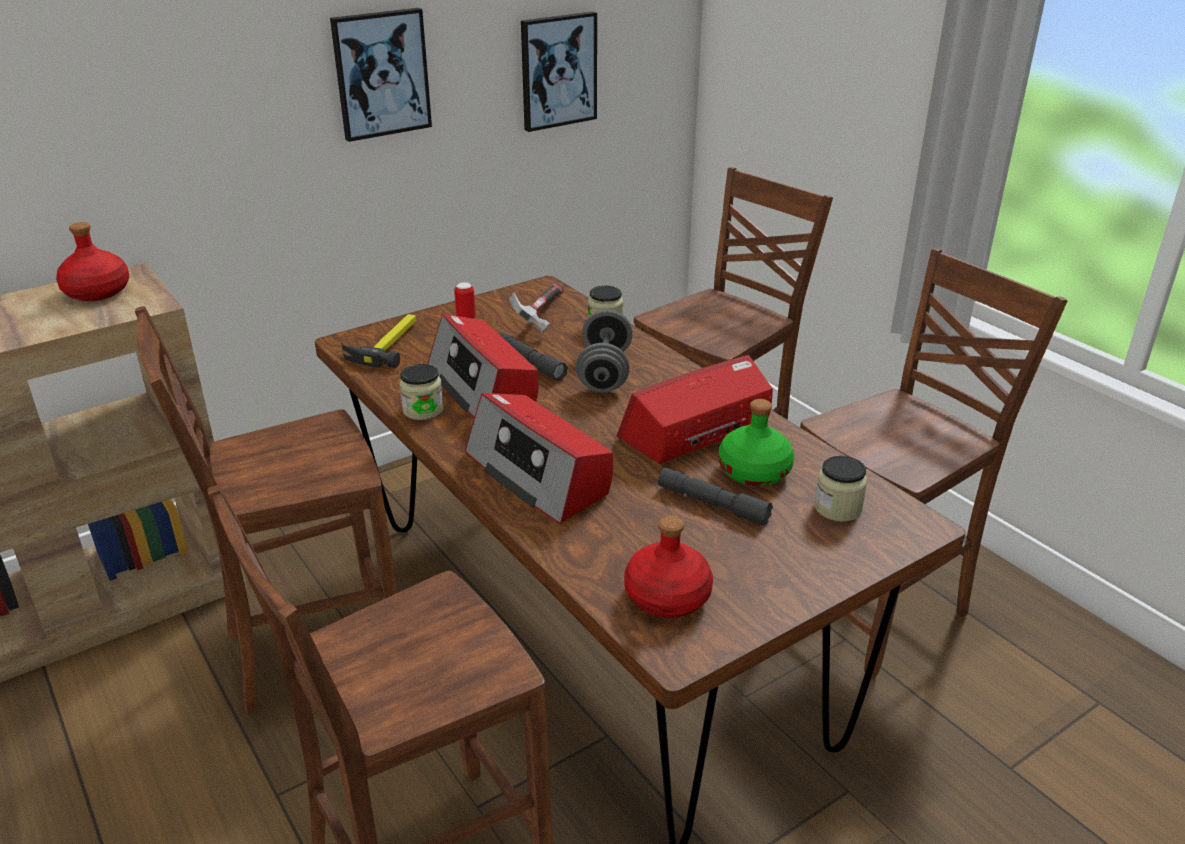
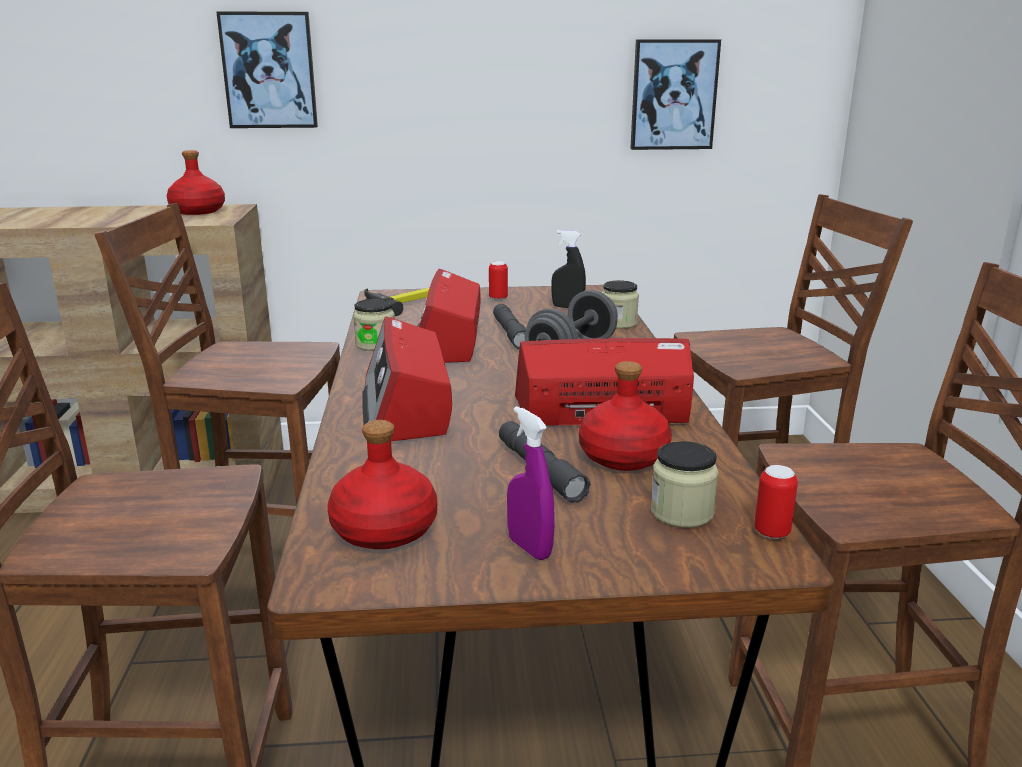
camera: 30 degrees right, 10 degrees down
picture [330,8,432,142] -> picture moved to [217,12,318,128]
hammer [509,282,564,333] -> black spray bottle [551,230,586,308]
green bottle [719,399,794,486] -> red bottle [579,361,672,471]
none -> purple spray bottle [507,406,555,560]
none -> can [754,465,798,539]

